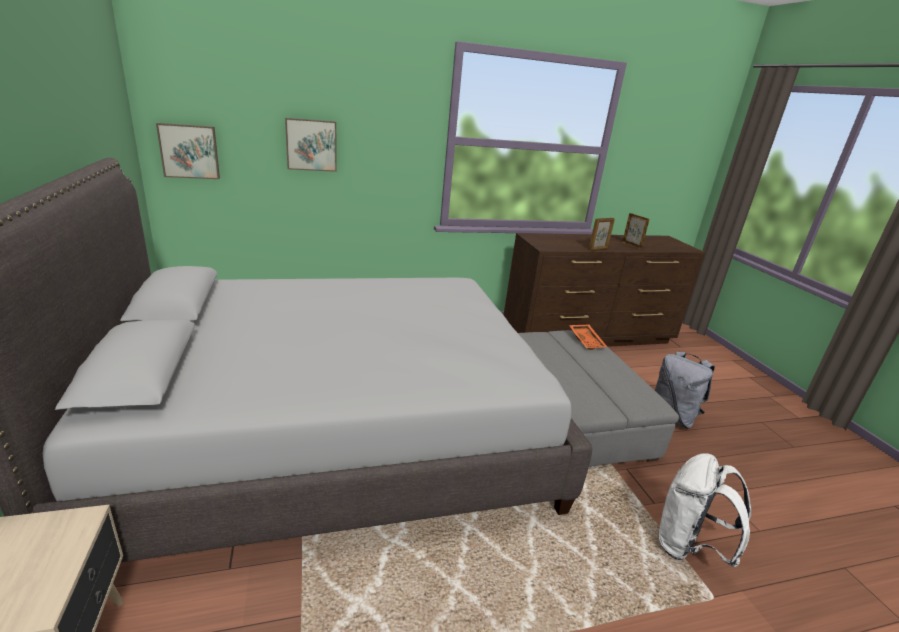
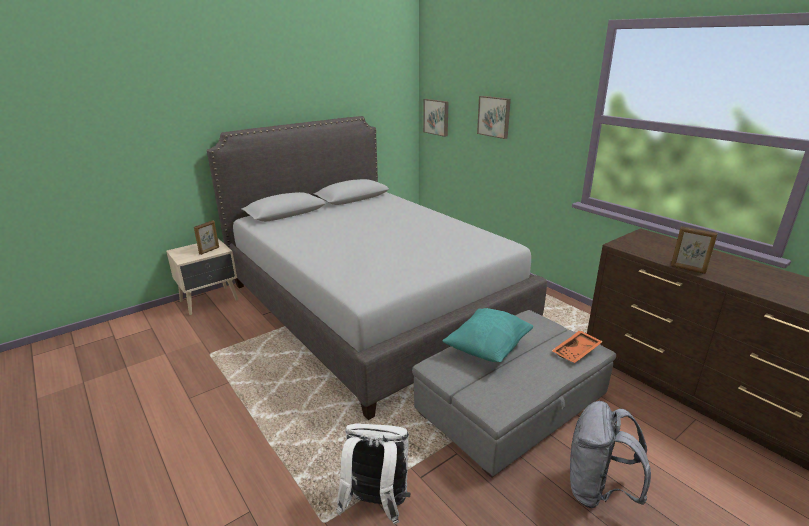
camera: 70 degrees right, 0 degrees up
picture frame [622,213,649,249] -> picture frame moved to [194,220,219,255]
none -> turquoise pillow [442,308,533,362]

